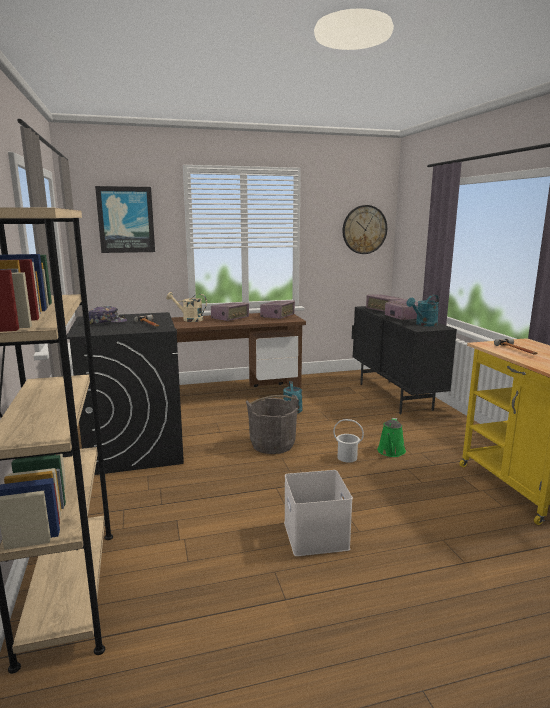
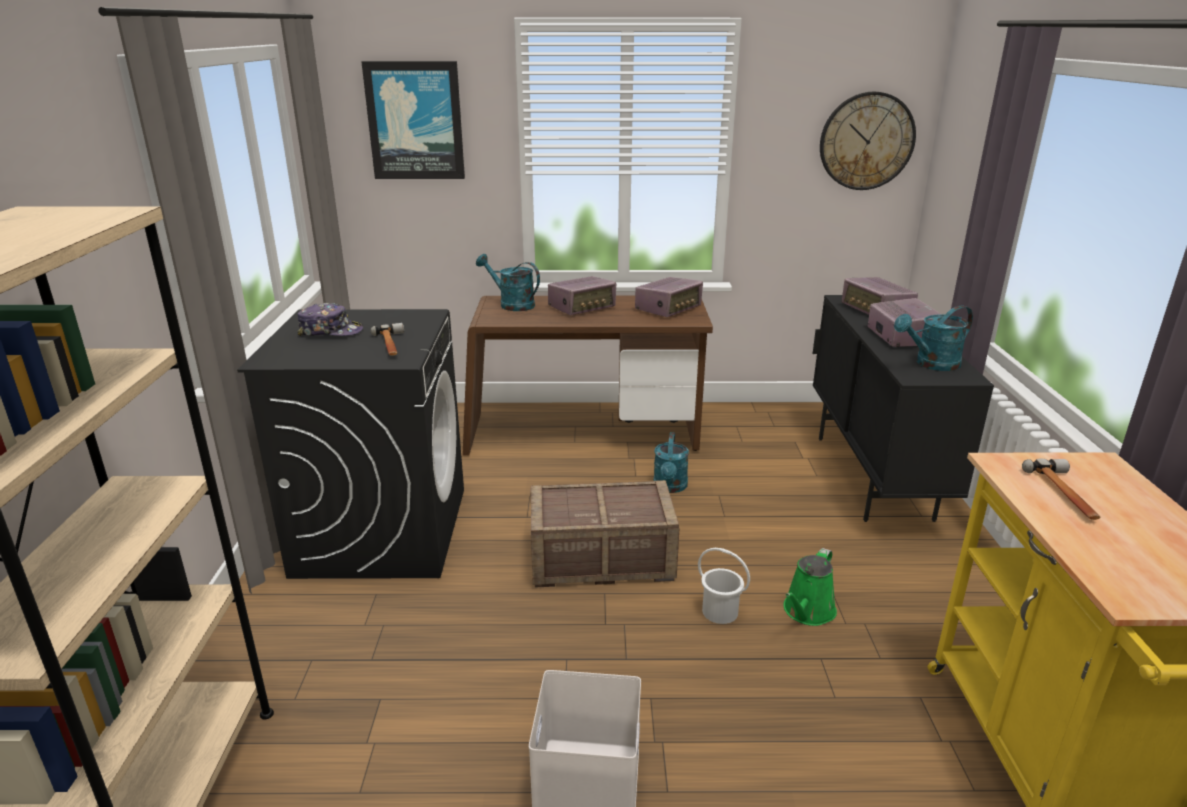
camera: 15 degrees right, 10 degrees up
beige watering can [166,292,207,322] -> turquoise watering can [476,254,540,311]
grey bucket [246,395,299,454] -> crate [530,480,679,588]

